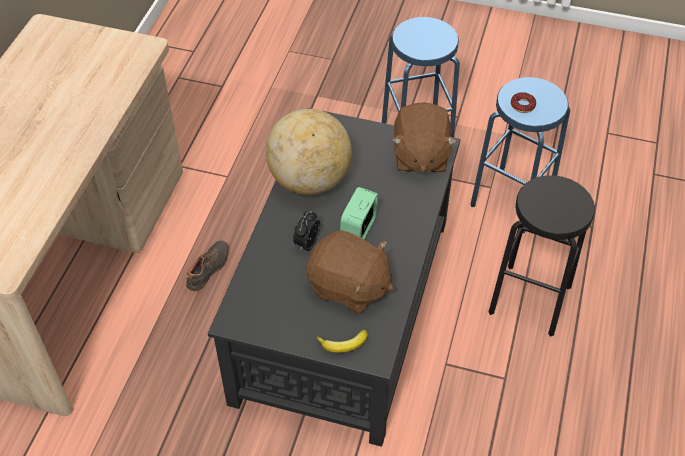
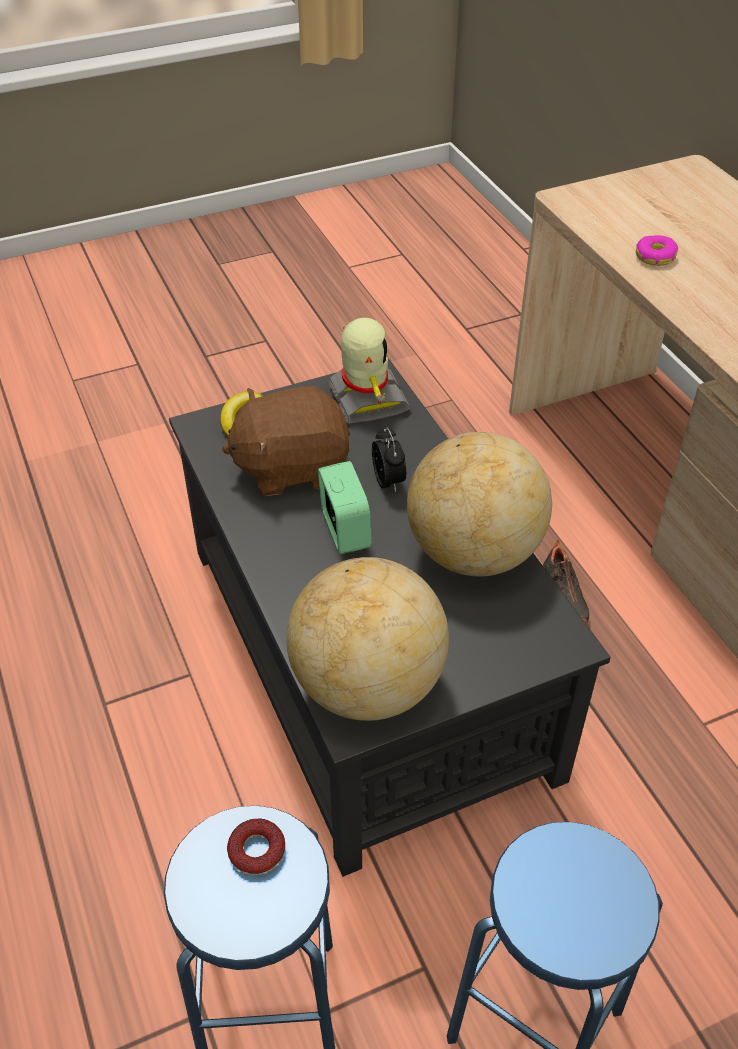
camera: 140 degrees right, 5 degrees down
brown plush toy [392,102,457,173] -> globe [286,557,449,721]
black stool [489,175,595,336] -> none
none -> toy robot [329,318,411,424]
none -> donut [636,235,678,266]

